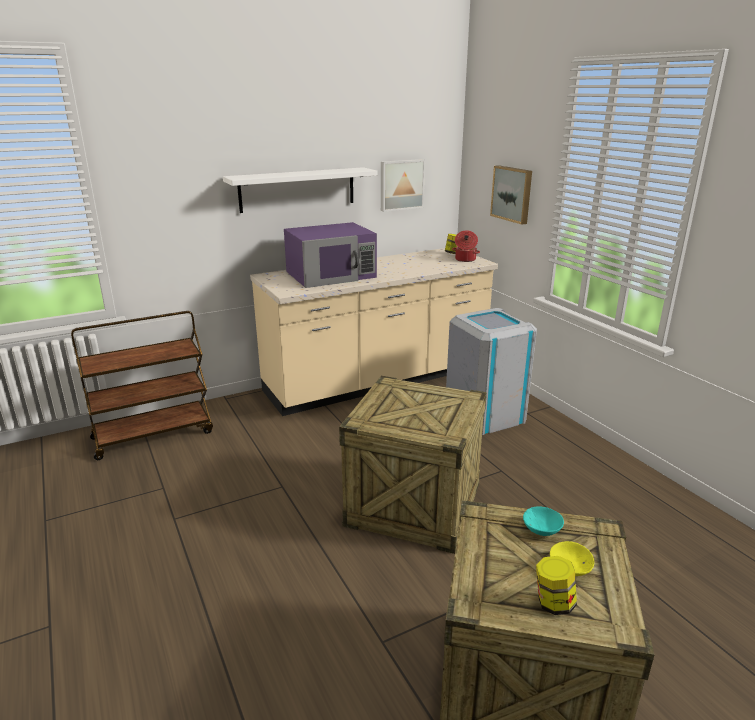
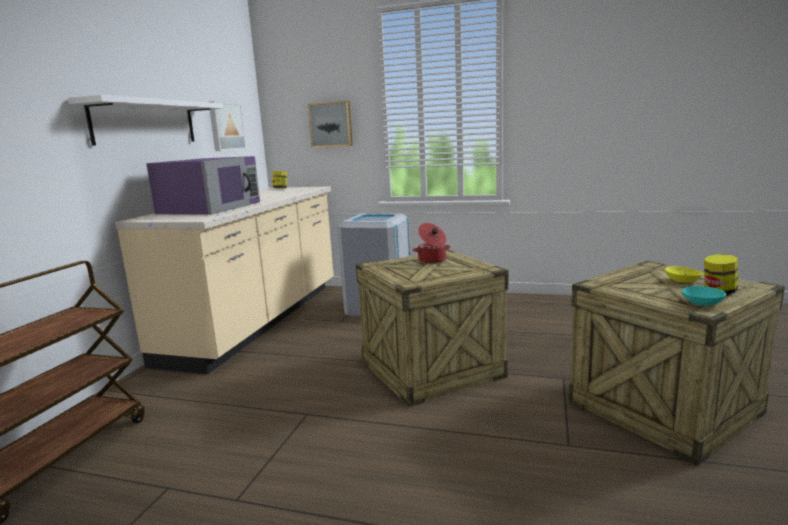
camera: 45 degrees left, 10 degrees down
cooking pot [452,230,480,262] -> cooking pot moved to [413,223,451,264]
turquoise bowl [523,506,564,536] -> turquoise bowl moved to [681,286,726,306]

